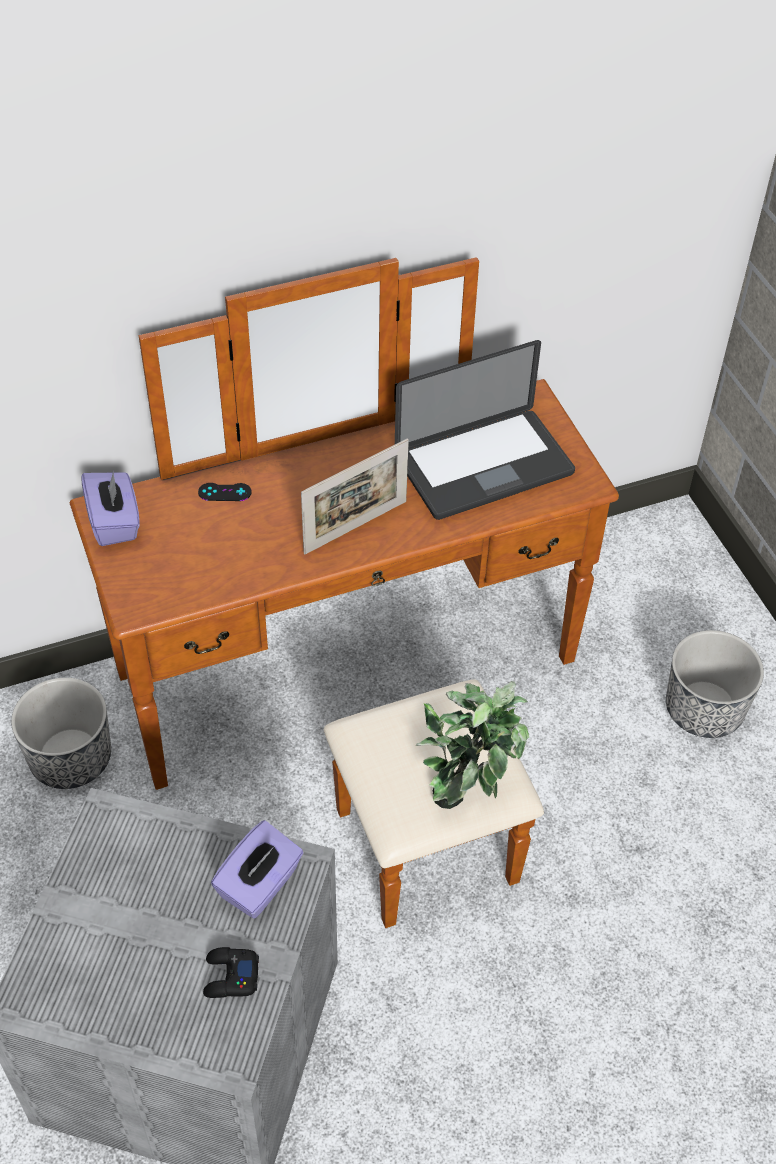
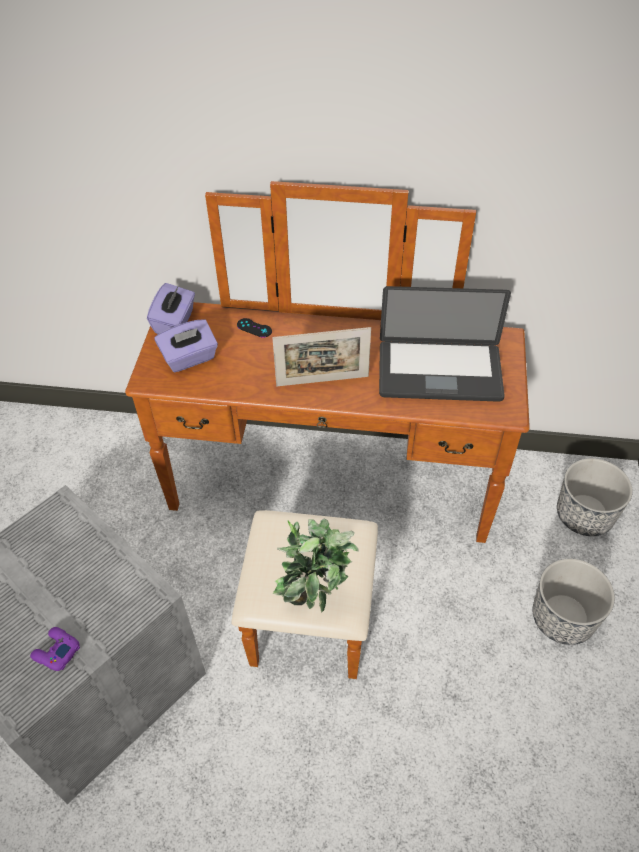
camera: 30 degrees right, 0 degrees up
planter [11,677,111,789] -> planter moved to [557,458,633,536]
black game controller [203,947,259,998] -> purple game controller [30,627,80,671]
purple tissue box [211,820,304,919] -> purple tissue box moved to [154,319,218,372]

